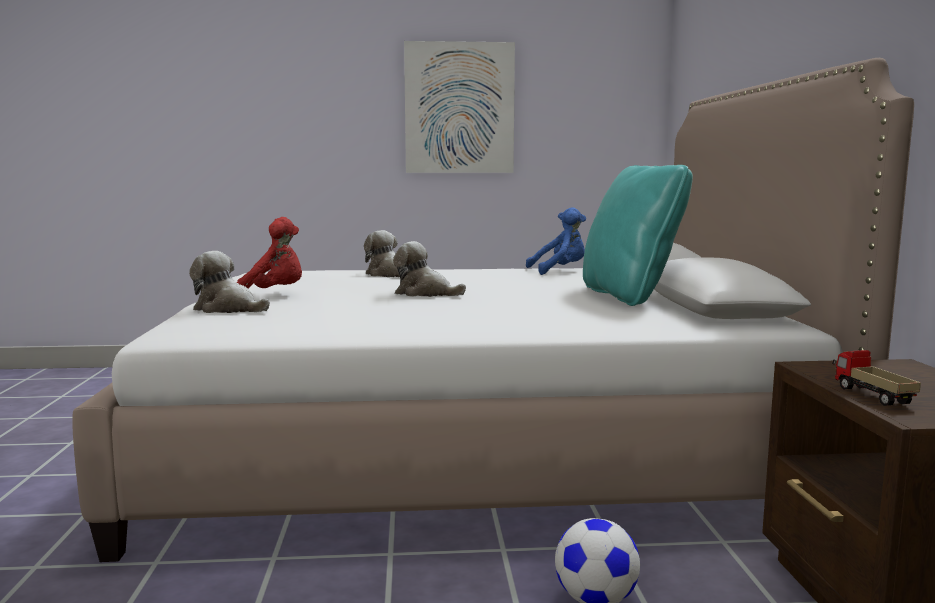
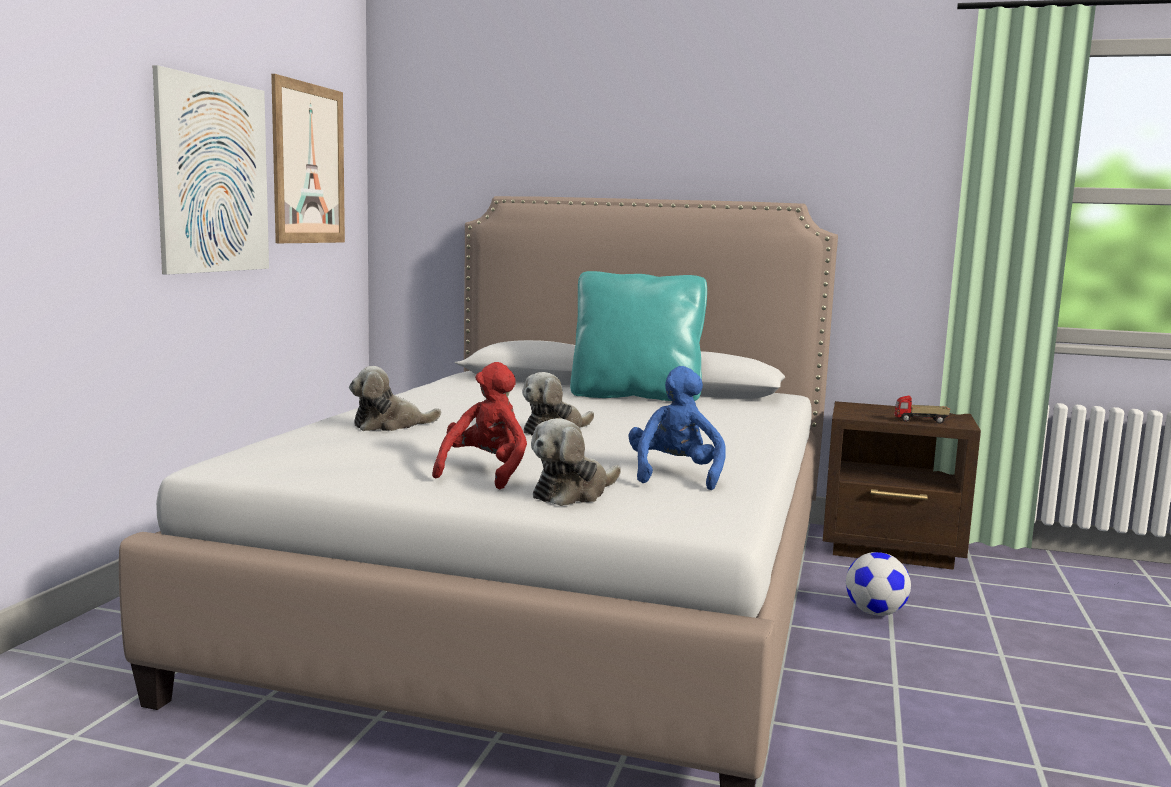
camera: 70 degrees left, 0 degrees up
blue plush toy [526,207,586,275] -> blue plush toy moved to [628,366,726,490]
none -> picture [271,74,345,243]

